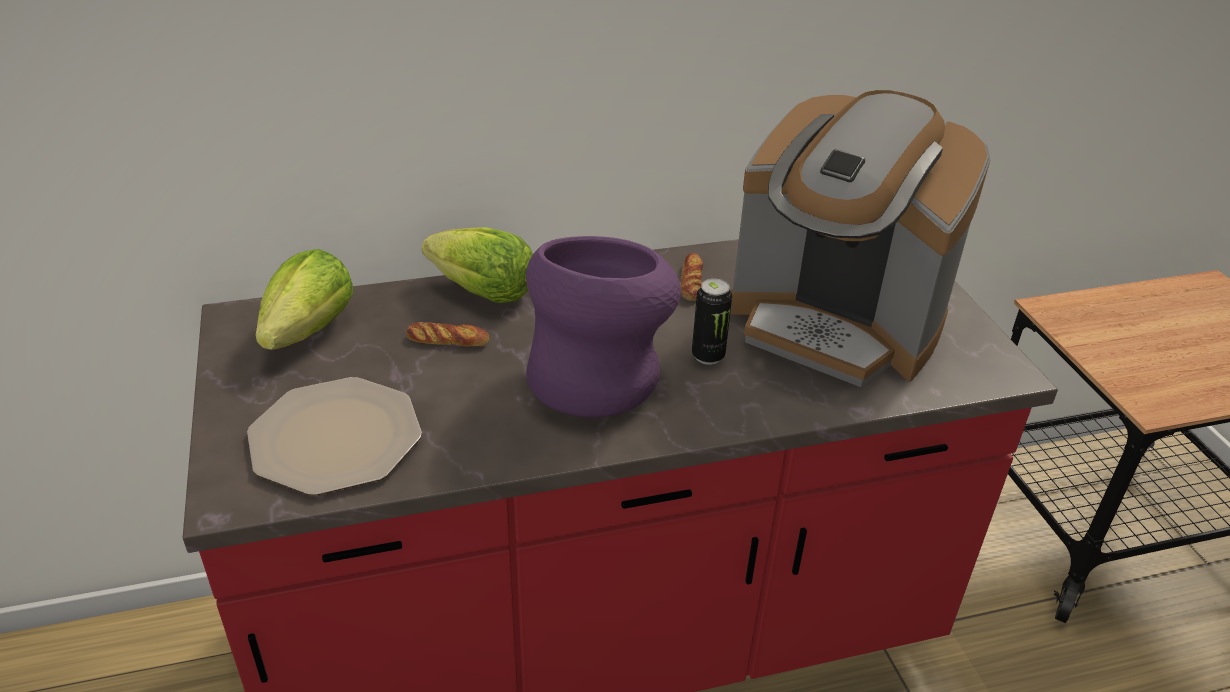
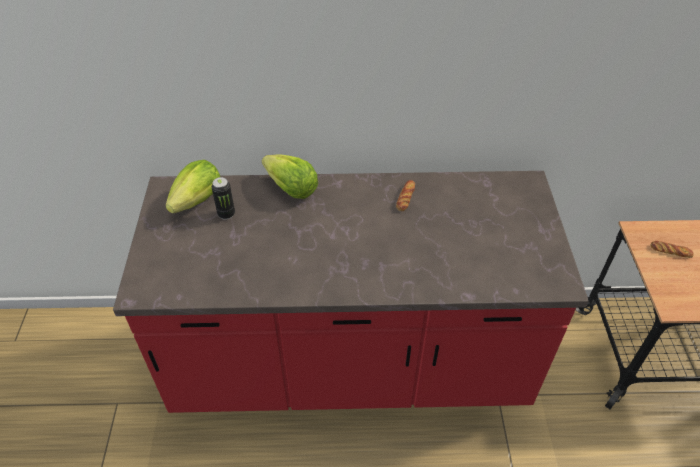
camera: 15 degrees right, 10 degrees up
plate [247,377,422,495] -> none
bread [406,322,489,346] -> bread moved to [650,241,694,258]
purple vase [526,236,681,417] -> none
can [692,278,732,365] -> can moved to [212,177,235,220]
coffee machine [730,90,991,387] -> none

